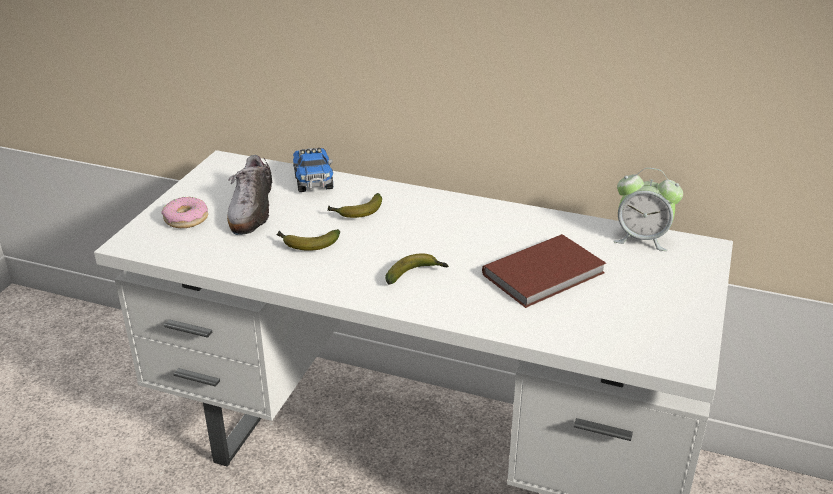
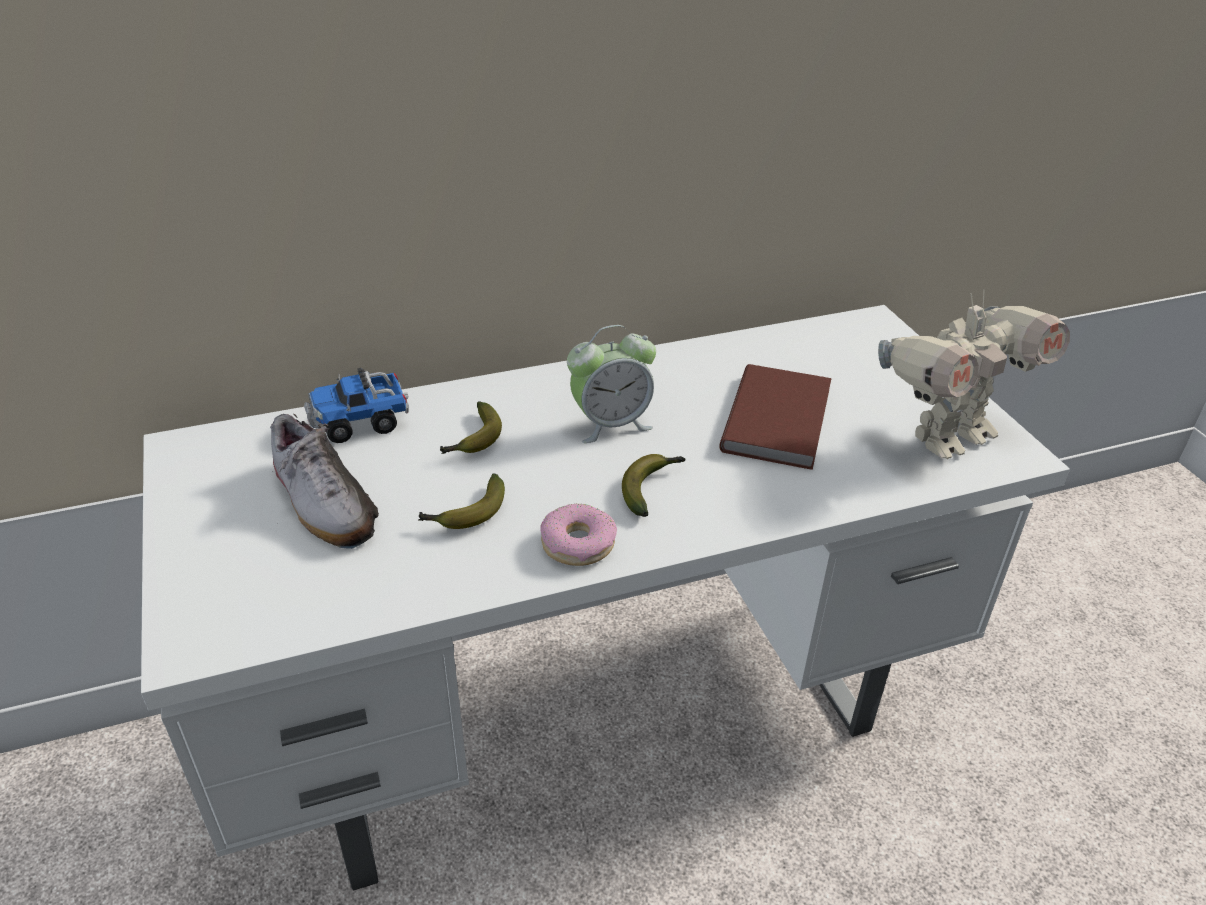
camera: 40 degrees left, 5 degrees up
donut [161,197,208,228] -> donut moved to [540,504,617,566]
toy truck [293,148,333,192] -> toy truck turned 120 degrees clockwise [304,368,409,443]
alarm clock [613,168,683,251] -> alarm clock moved to [567,325,656,443]
none -> toy robot [878,289,1070,459]

